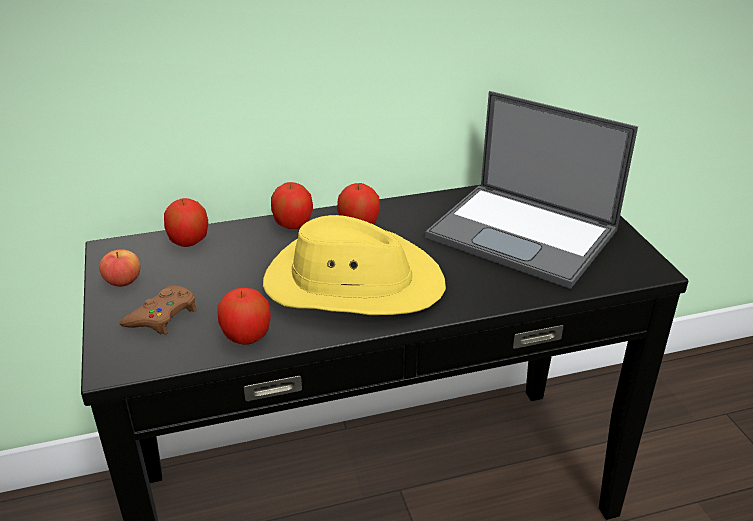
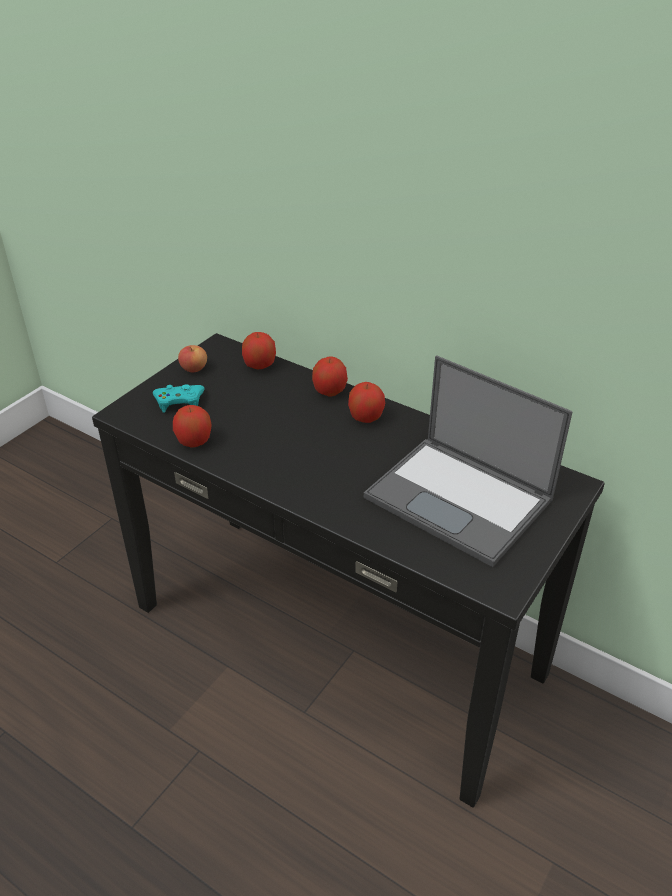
camera: 50 degrees right, 5 degrees up
brown game controller [119,285,197,335] -> turquoise game controller [153,384,205,413]
yellow hat [263,215,446,315] -> none
laptop [425,91,638,289] -> laptop turned 45 degrees counterclockwise [364,355,573,567]

